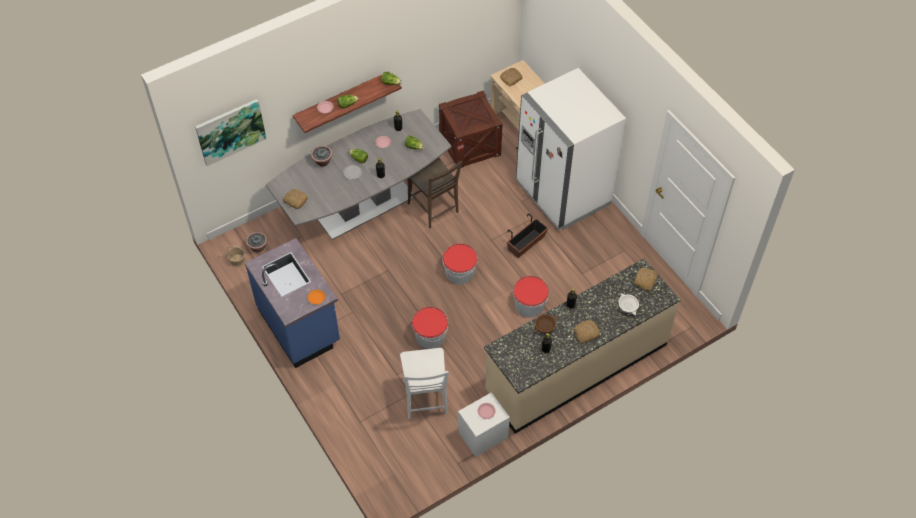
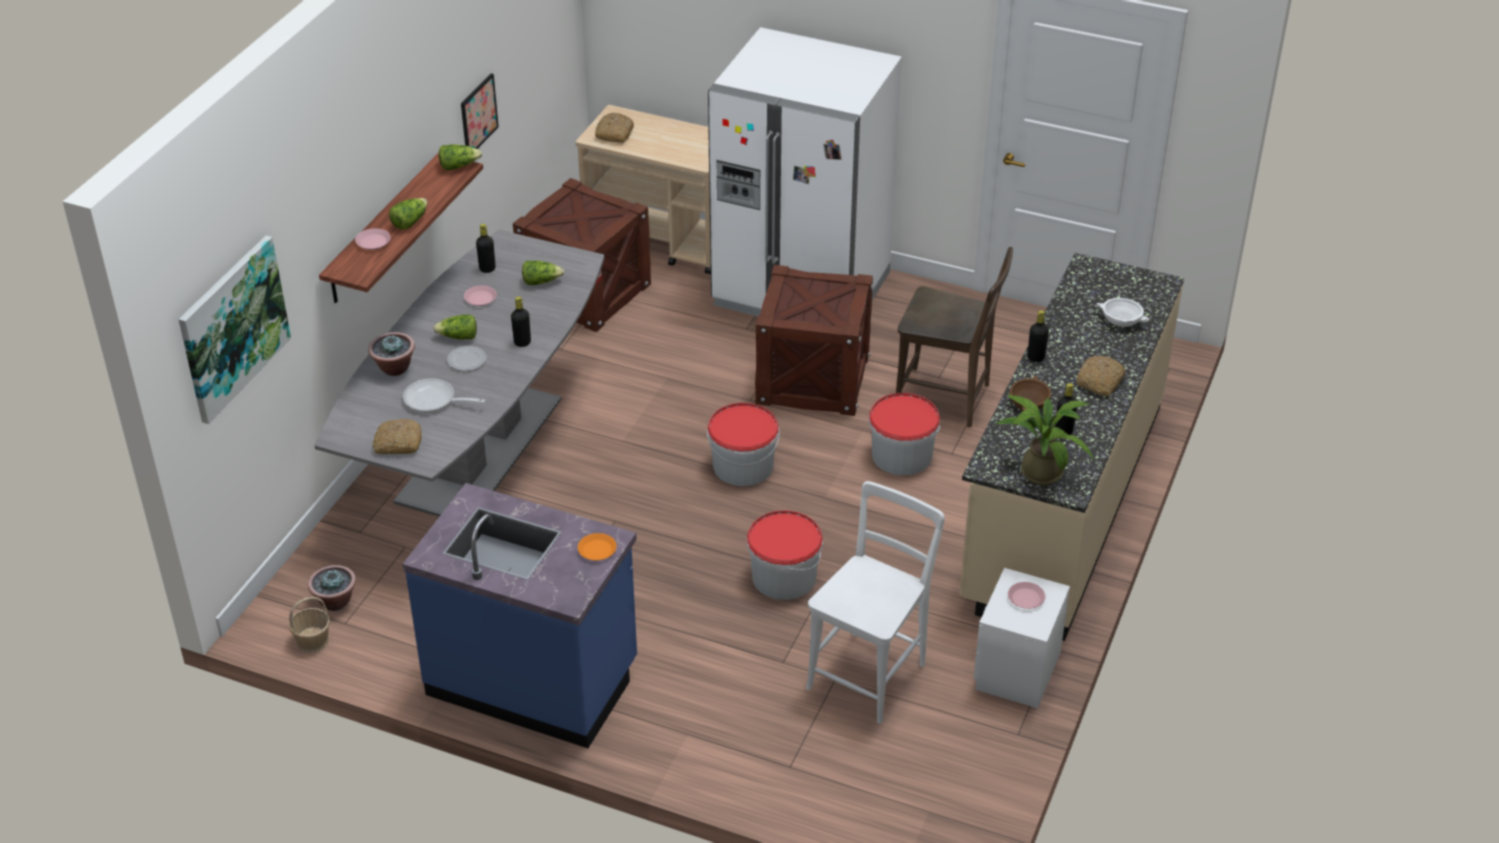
camera: 35 degrees left, 15 degrees down
white chair [400,348,449,419] -> white chair turned 105 degrees counterclockwise [806,481,945,724]
brown chair [407,158,462,228] -> brown chair moved to [896,247,1013,428]
planter [507,213,549,258] -> crate [755,265,874,416]
bread [634,268,658,291] -> none
none -> frying pan [403,378,485,413]
none -> picture [461,73,499,149]
none -> potted plant [995,394,1094,485]

